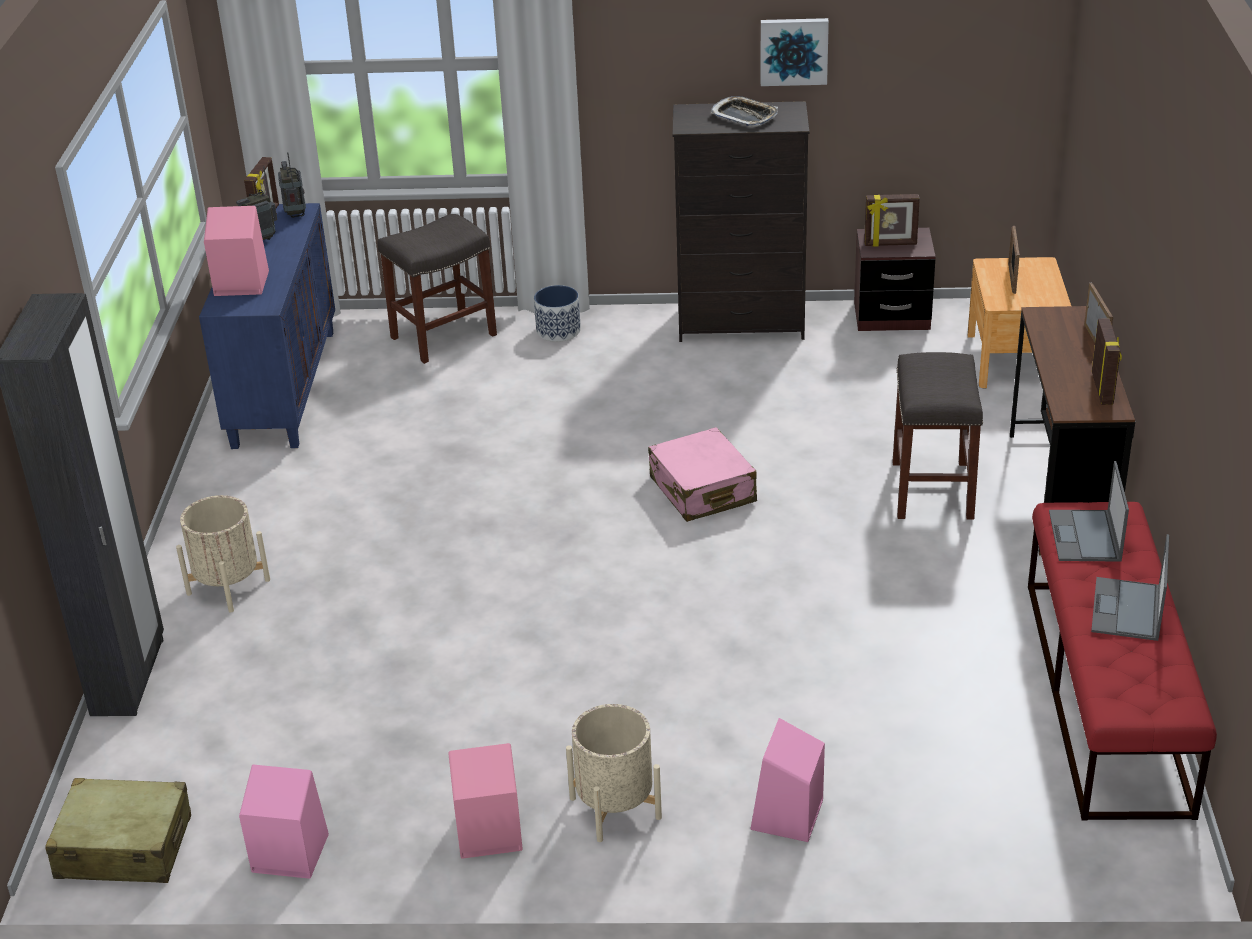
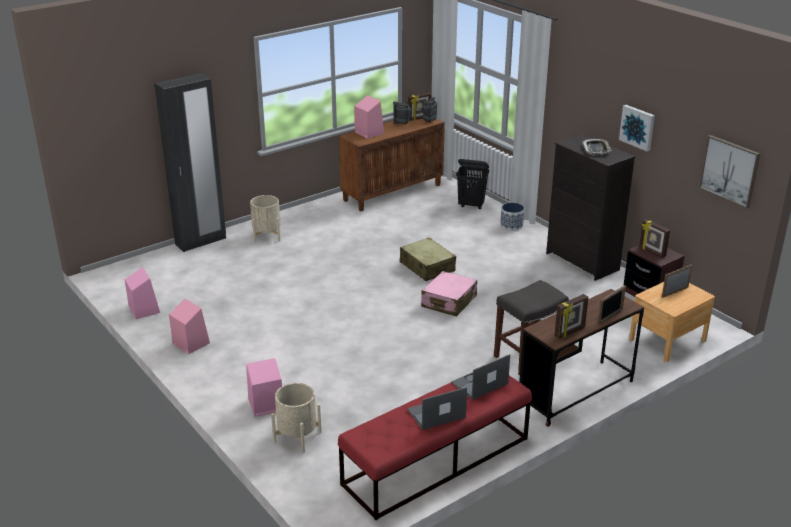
camera: 50 degrees right, 5 degrees down
beige suitcase [45,778,191,883] -> beige suitcase moved to [400,237,456,281]
blue cabinet [199,203,335,449] -> brown cabinet [338,118,445,211]
grey stool [377,214,497,364] -> black laundry basket [456,159,489,210]
beige planter [566,704,662,842] -> beige planter moved to [271,383,322,453]
none -> picture [699,135,760,209]

